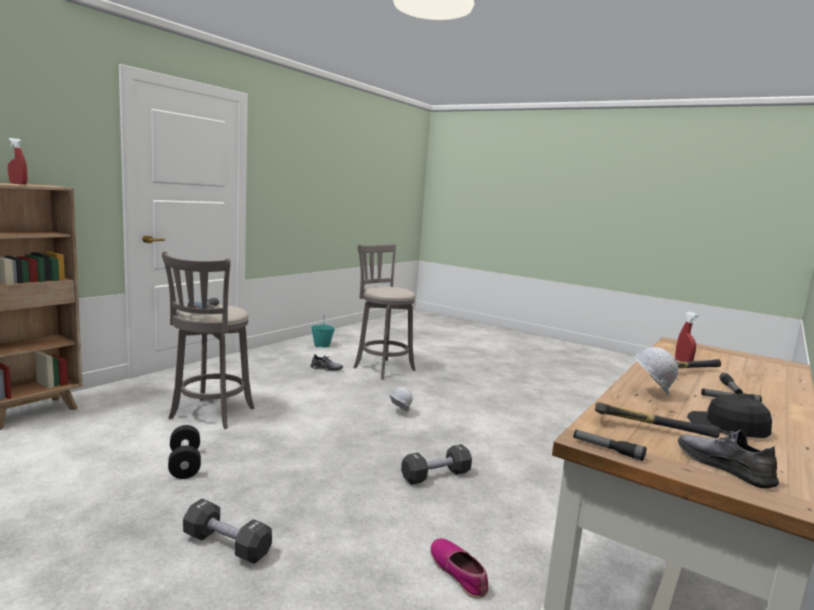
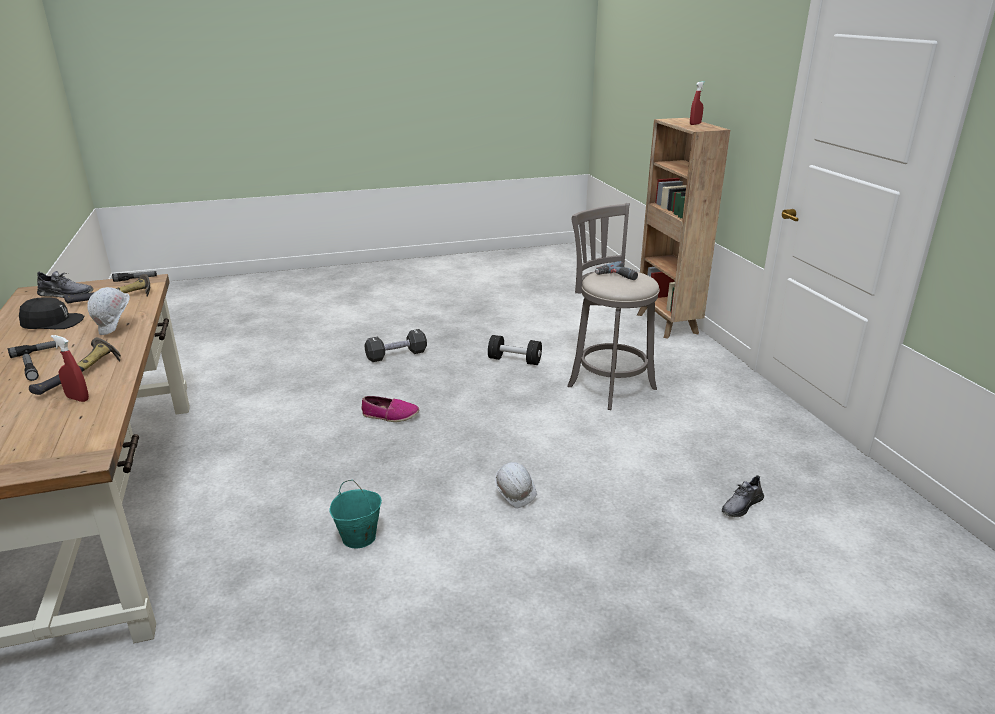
camera: 130 degrees right, 15 degrees up
turquoise bucket [311,315,335,348] -> turquoise bucket moved to [329,480,382,549]
grey stool [353,244,416,379] -> none
black dumbbell [401,444,472,485] -> none
shoe [430,538,488,598] -> shoe moved to [361,396,419,422]

